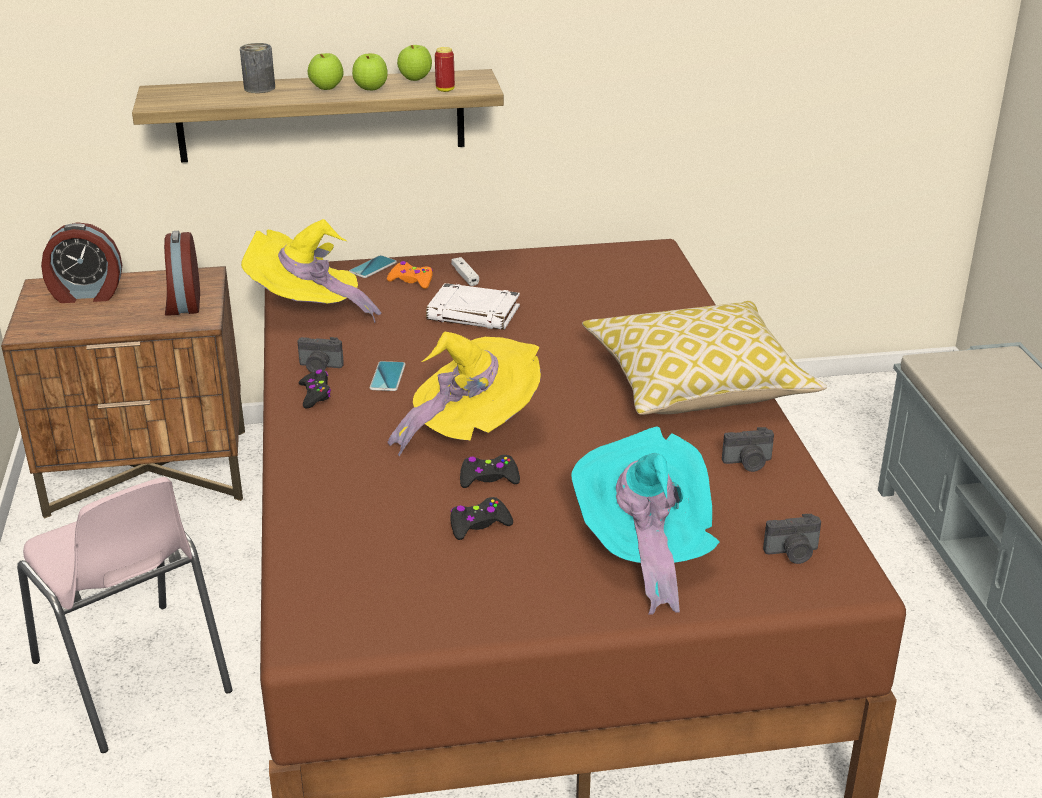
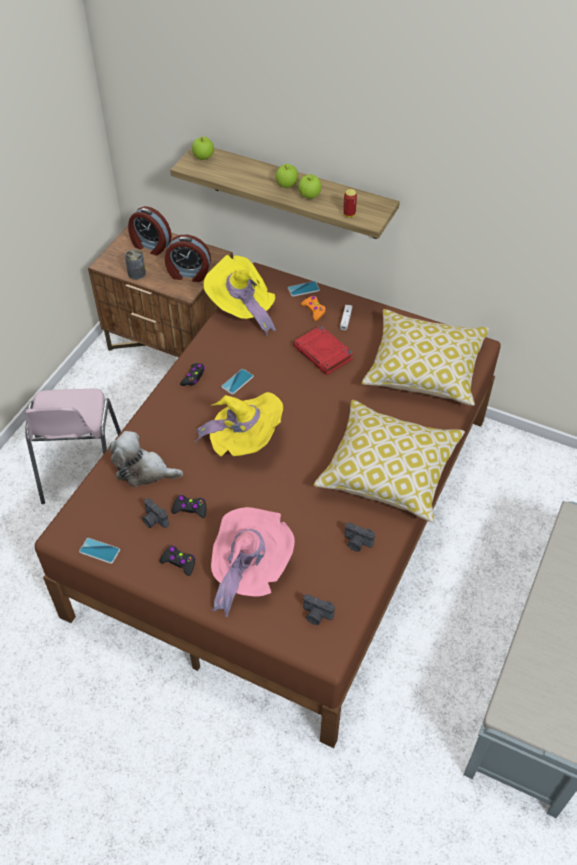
camera: 35 degrees right, 20 degrees up
alarm clock [164,231,200,316] -> alarm clock turned 105 degrees counterclockwise [165,234,211,282]
can [240,43,275,93] -> can moved to [125,249,146,280]
camera [297,337,344,373] -> camera moved to [142,498,169,528]
apple [397,45,432,81] -> apple moved to [192,137,214,160]
white book [426,283,520,330] -> red book [293,325,353,375]
black game controller [460,455,520,488] -> black game controller moved to [160,545,195,576]
turquoise hat [571,427,720,615] -> pink hat [211,507,295,617]
none -> phone [79,538,120,564]
none -> plush toy [110,431,183,487]
none -> pillow [362,309,490,406]

